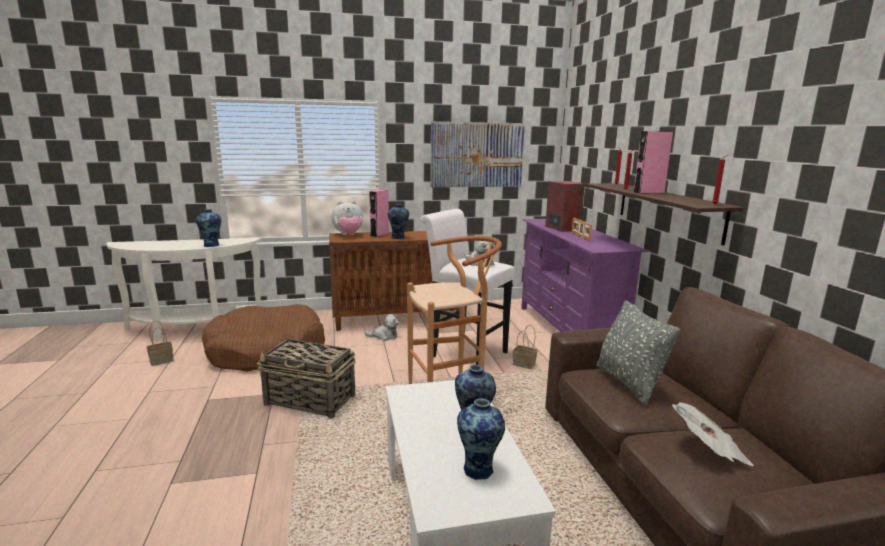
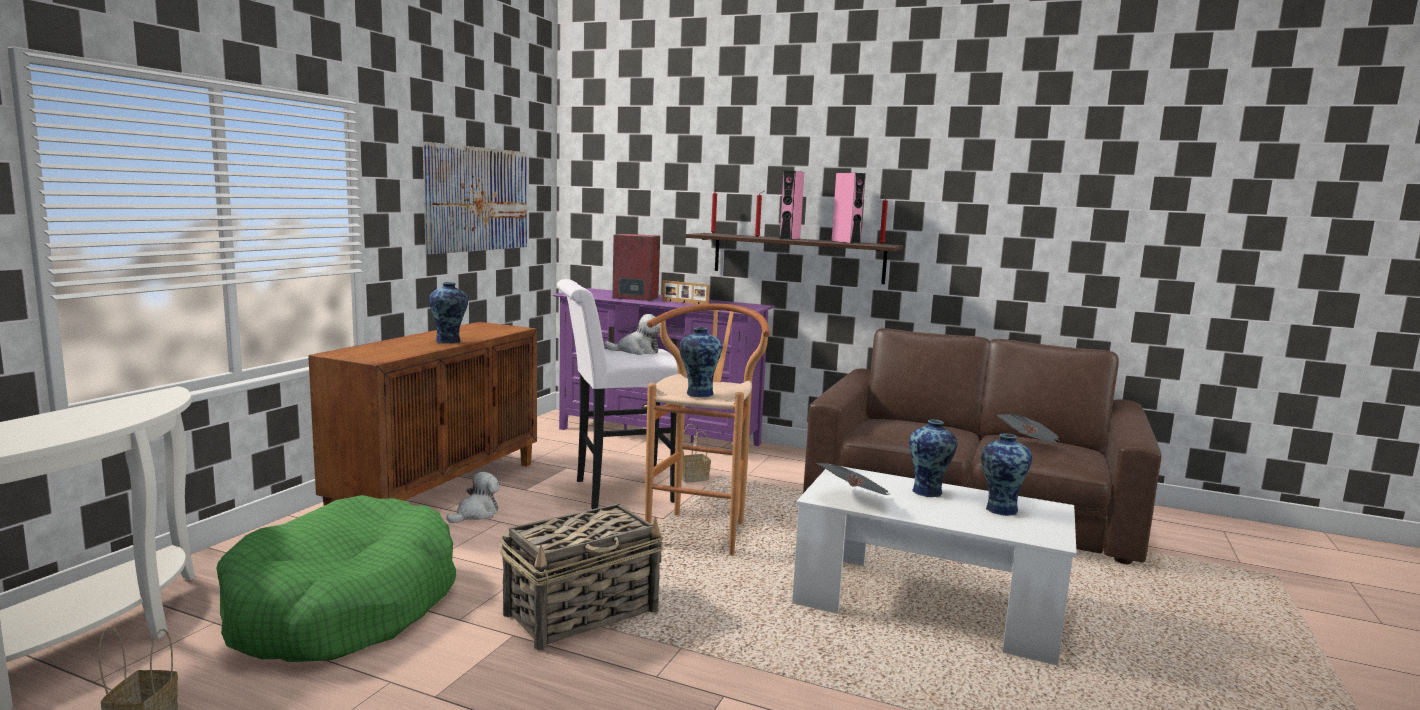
camera: 55 degrees left, 5 degrees down
vase [196,209,221,247] -> vase moved to [679,327,722,397]
brown dog bed [202,304,325,372] -> green dog bed [216,495,456,662]
plush toy [331,201,363,235] -> none
pink speaker [369,189,389,237] -> pink speaker moved to [832,173,866,244]
grey pillow [596,300,680,405] -> none
none -> newspaper [815,463,892,495]

